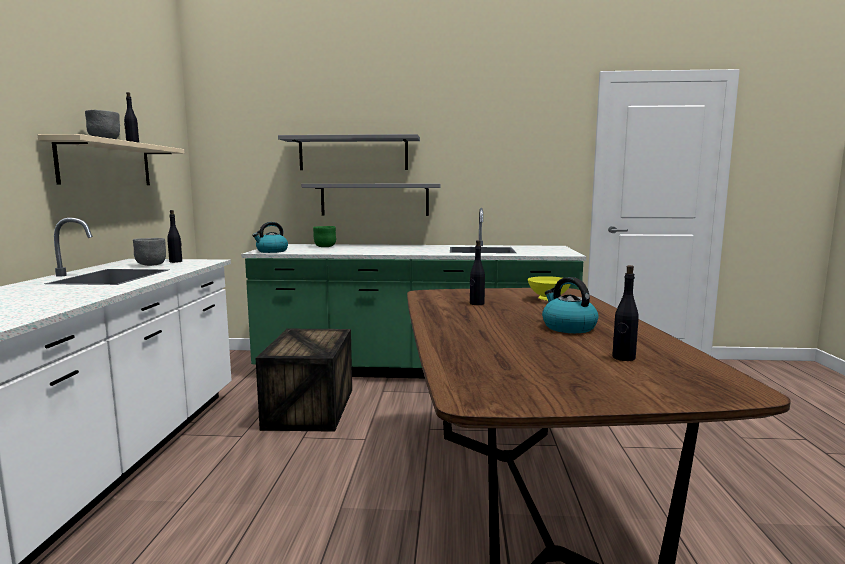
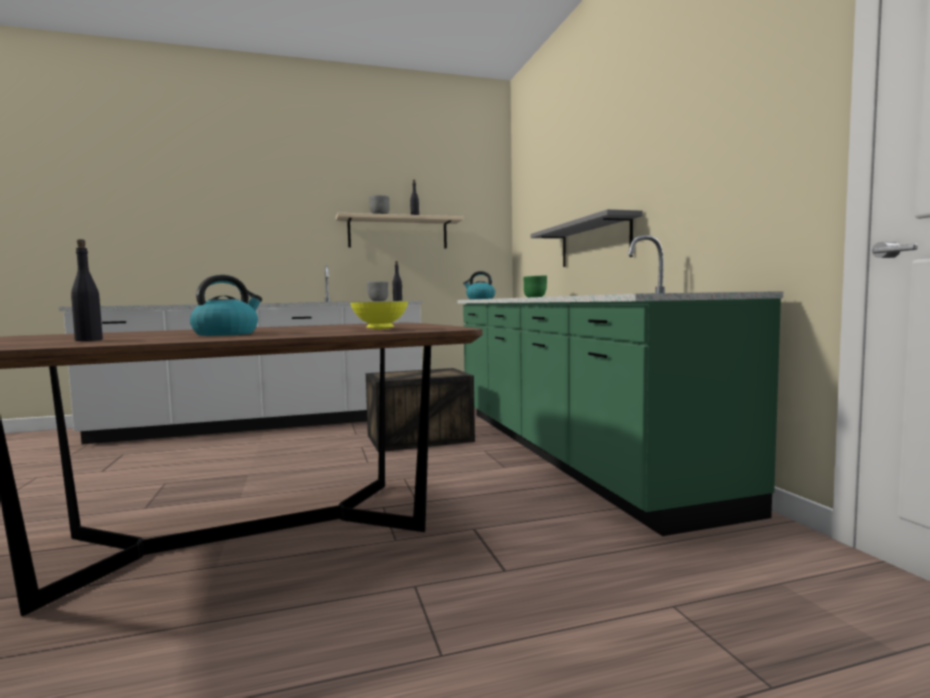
camera: 70 degrees right, 5 degrees down
grey shelf [278,134,420,170] -> none
black bottle [470,240,485,305] -> none

